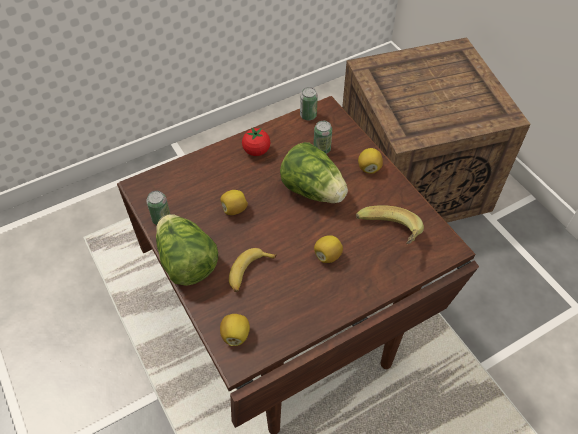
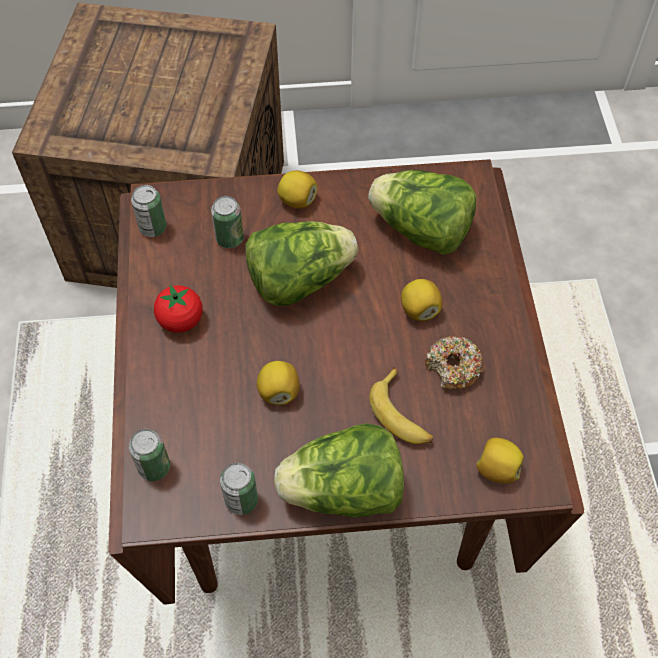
camera: 65 degrees left, 5 degrees up
banana [356,205,424,244] -> lettuce [368,170,477,255]
none -> can [129,429,170,481]
none -> donut [425,336,484,390]

